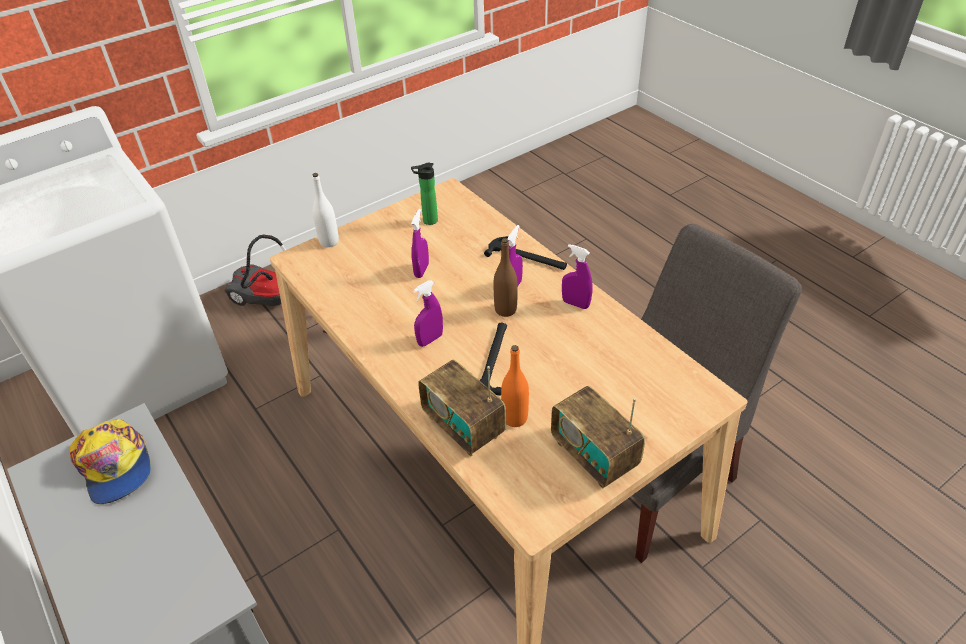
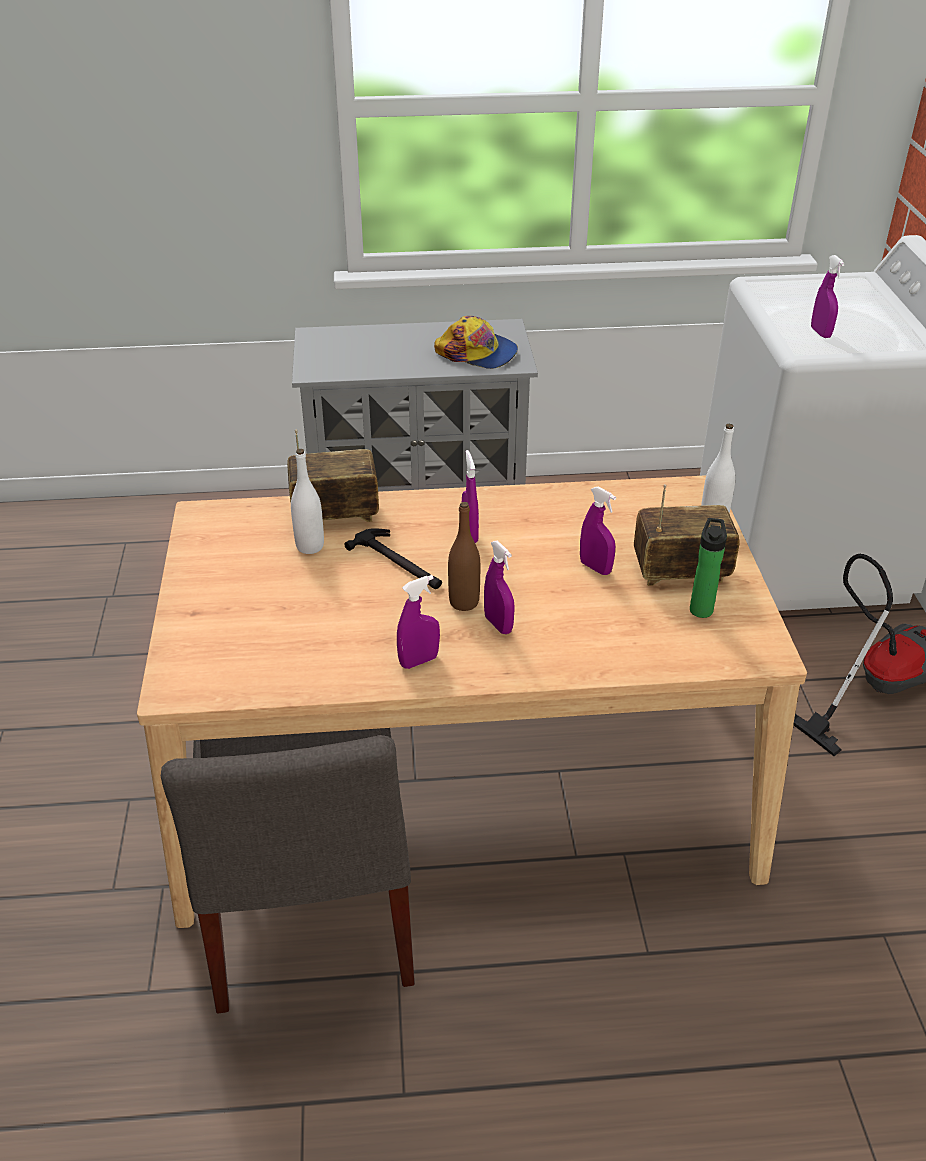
camera: 120 degrees right, 5 degrees down
cap [70,419,151,504] -> cap turned 150 degrees counterclockwise [434,316,518,369]
hammer [484,236,567,270] -> none
orange bottle [501,345,529,427] -> white bottle [291,449,324,554]
radio [551,386,645,489] -> radio moved to [634,484,740,586]
none -> purple spray bottle [811,255,845,338]

